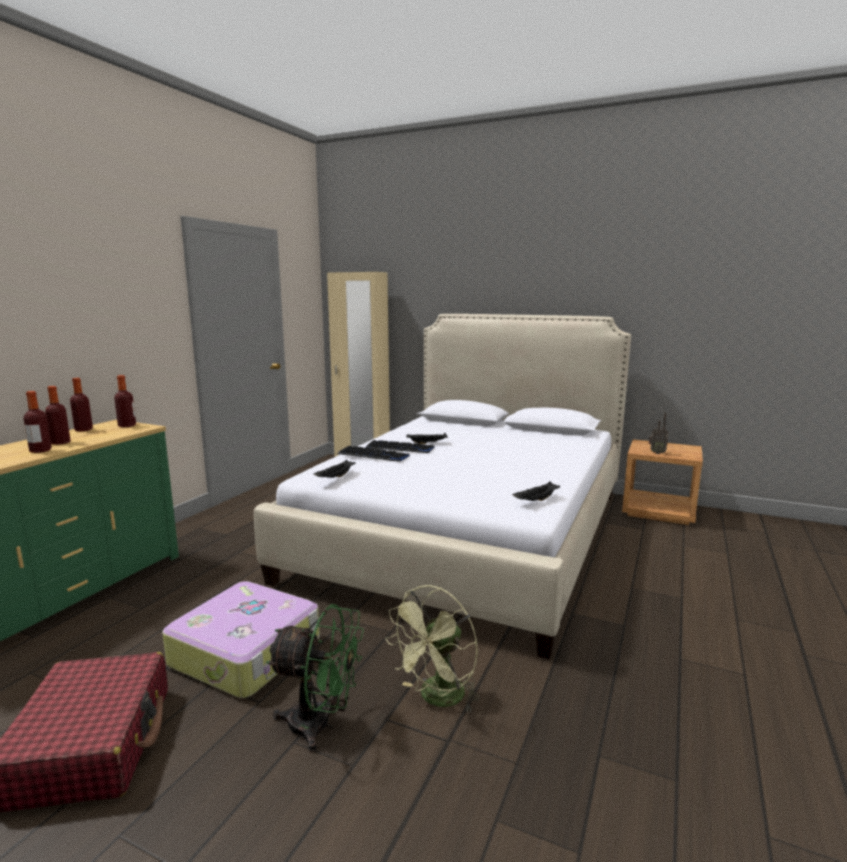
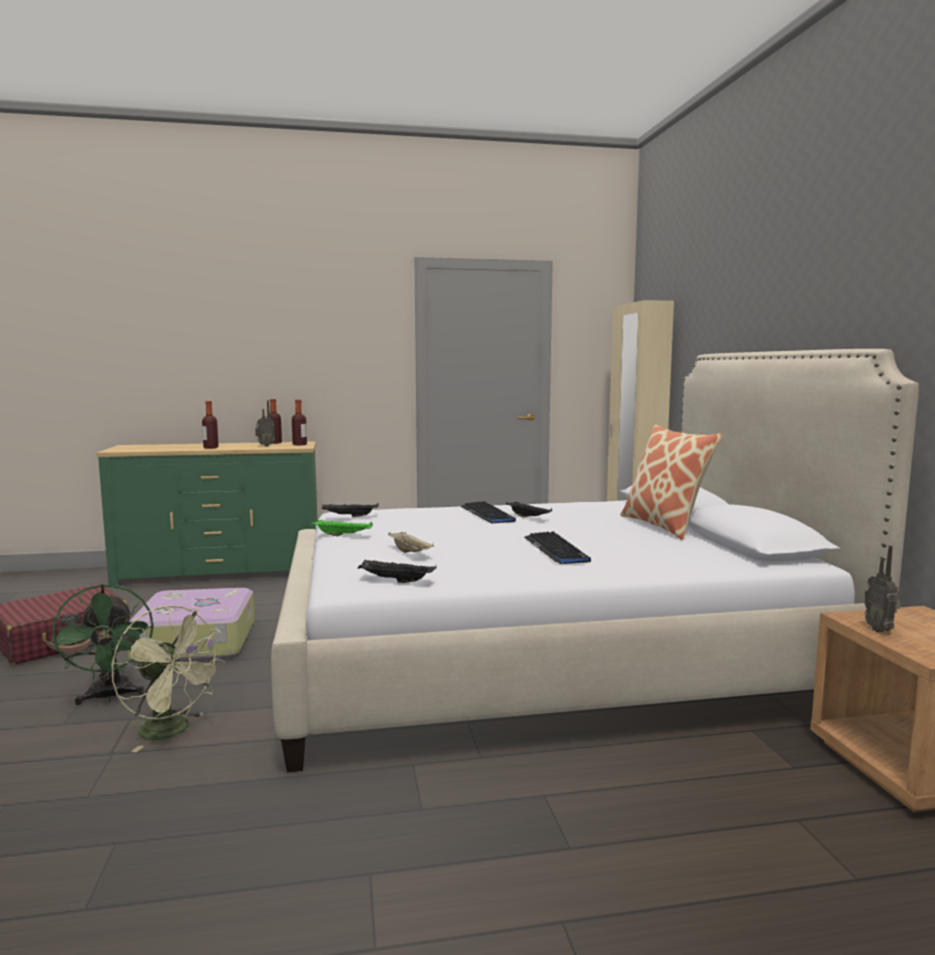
camera: 55 degrees right, 5 degrees down
bottle [45,386,71,445] -> none
keyboard [338,446,410,462] -> keyboard moved to [524,531,591,564]
green fan [385,585,480,712] -> green fan turned 150 degrees counterclockwise [112,605,226,752]
none -> radio [255,400,275,446]
none -> green tray [311,520,373,536]
none -> beige tray [388,532,434,553]
none -> pillow [621,425,723,540]

